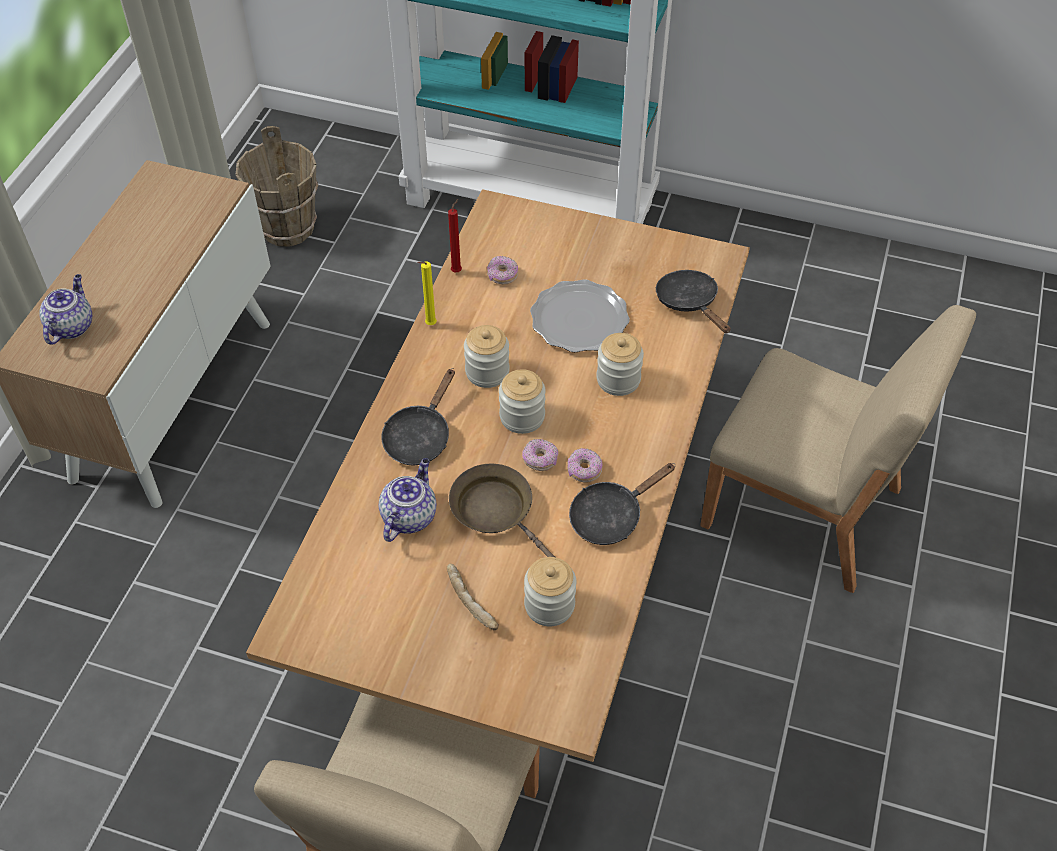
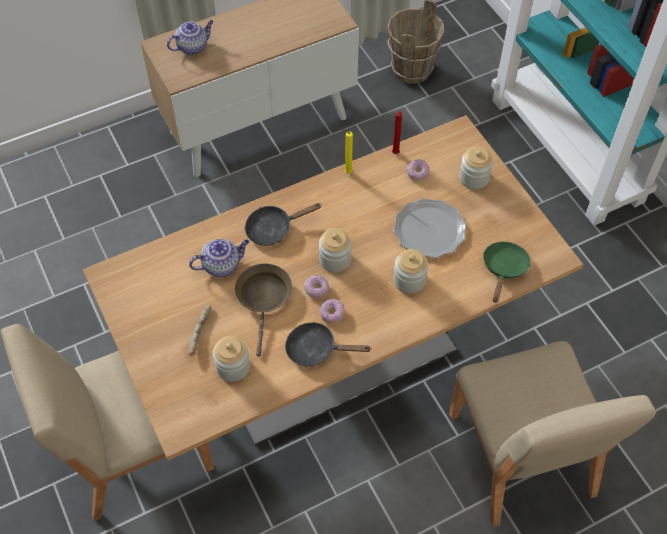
camera: 45 degrees right, 5 degrees up
jar [464,325,510,388] -> jar moved to [459,147,493,190]
black frying pan [656,270,731,333] -> green frying pan [483,242,531,303]

